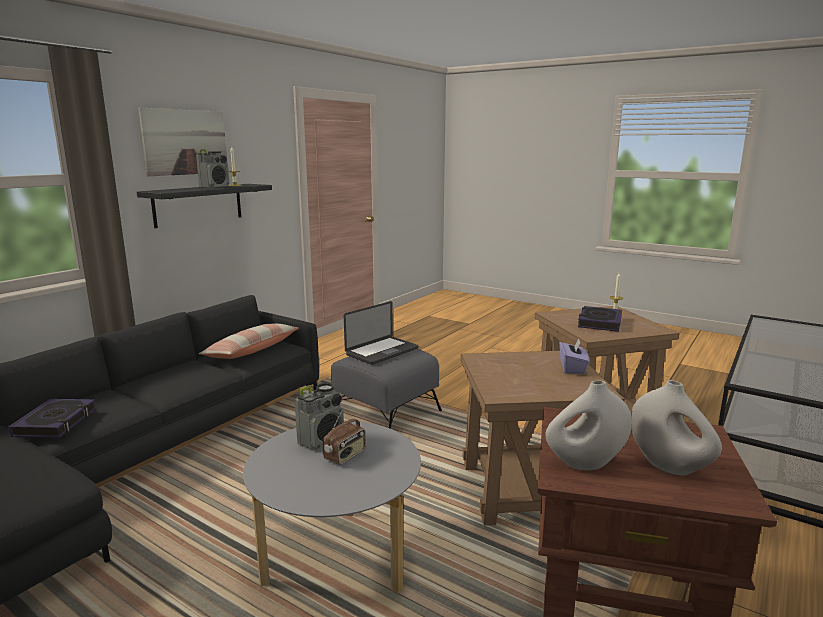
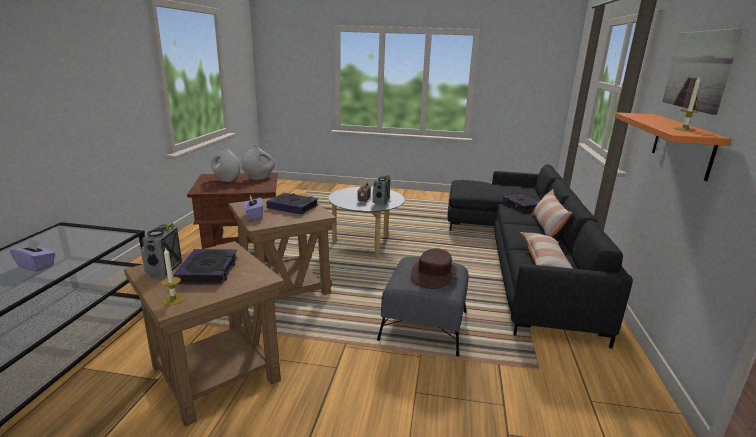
camera: 155 degrees right, 5 degrees up
black shelf [137,184,272,228] -> orange shelf [614,112,731,181]
radio [196,149,229,188] -> radio moved to [141,222,182,277]
laptop [344,301,419,365] -> brown hat [411,248,457,289]
none -> purple tissue box [10,239,55,272]
none -> book [266,193,318,215]
none -> pillow [531,189,572,237]

